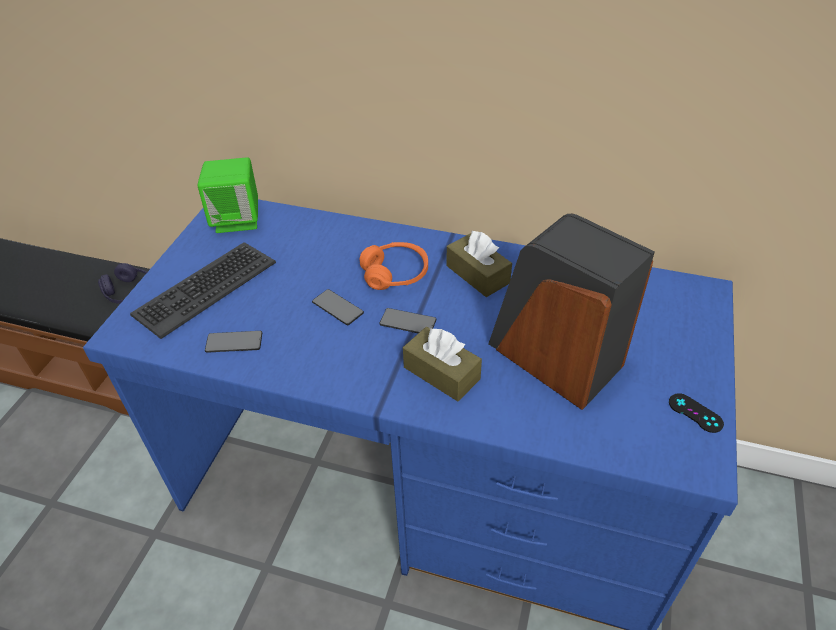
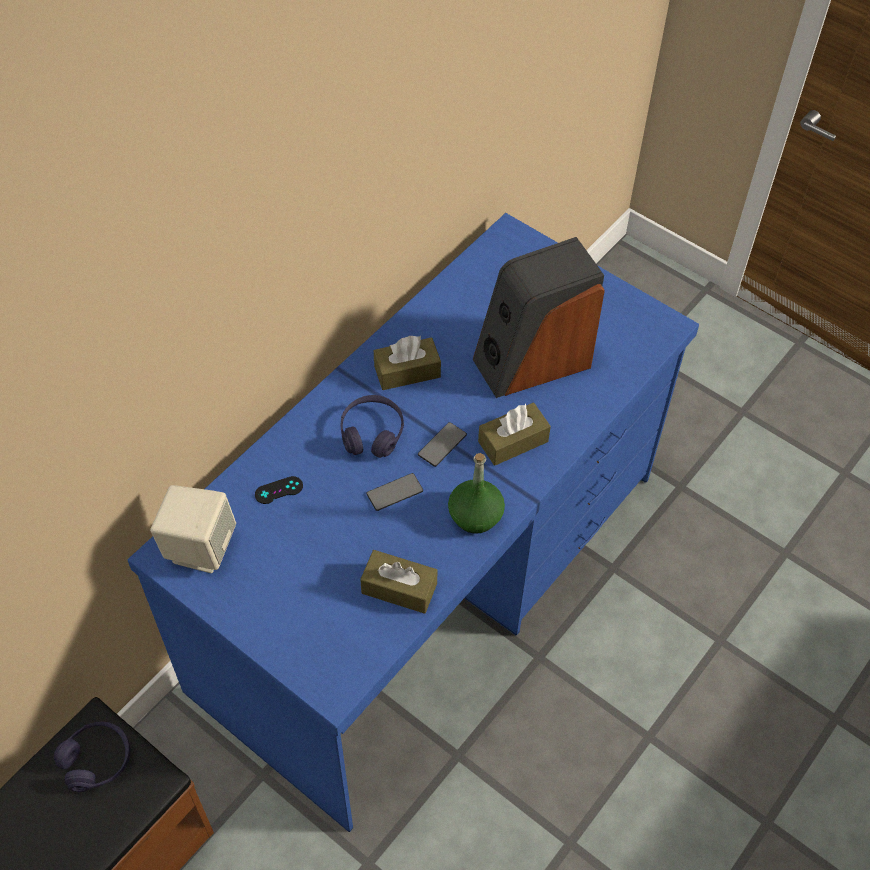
camera: 70 degrees left, 10 degrees up
keyboard [130,242,276,339] -> none
green speaker [197,157,258,233] -> beige speaker [150,485,236,573]
phone [205,331,262,353] -> brown tissue box [360,550,438,614]
orange headphones [360,242,428,290] -> purple headphones [341,395,404,458]
black game controller [669,393,724,433] -> black game controller moved to [255,476,303,504]
none -> green bottle [448,453,505,534]

